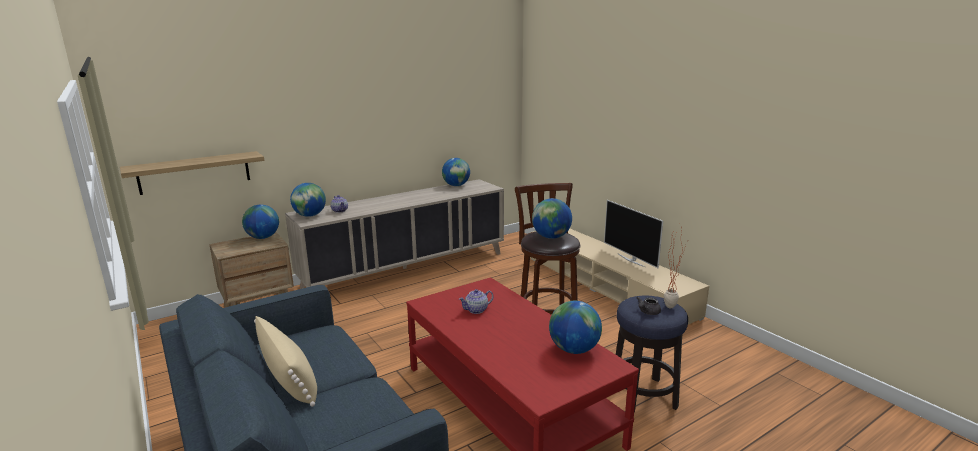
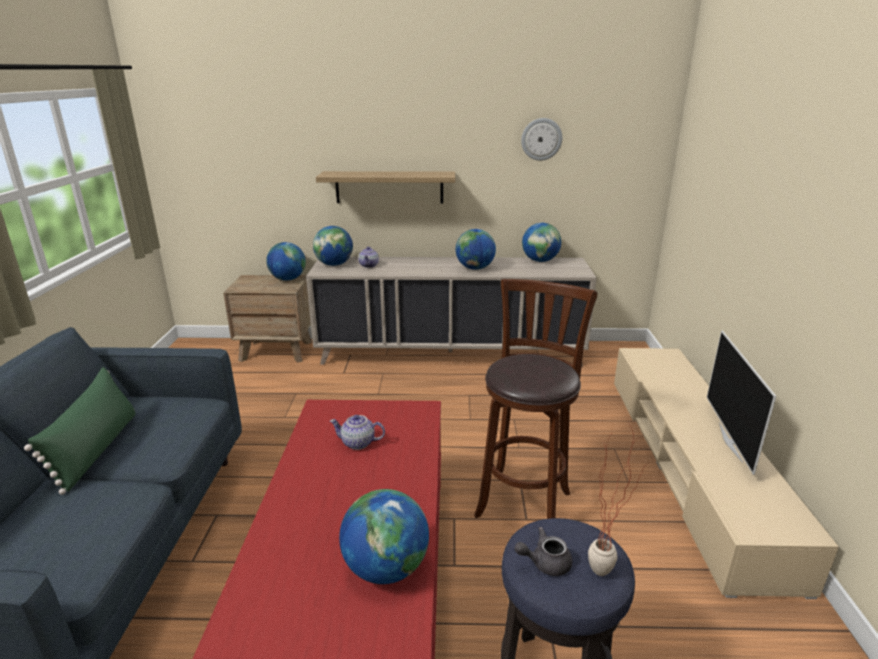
camera: 35 degrees right, 5 degrees up
shelf [120,151,264,195] -> shelf moved to [316,171,455,204]
beige pillow [254,316,317,407] -> green pillow [24,367,136,495]
globe [532,198,572,239] -> globe moved to [456,229,496,270]
none -> wall clock [521,118,562,161]

